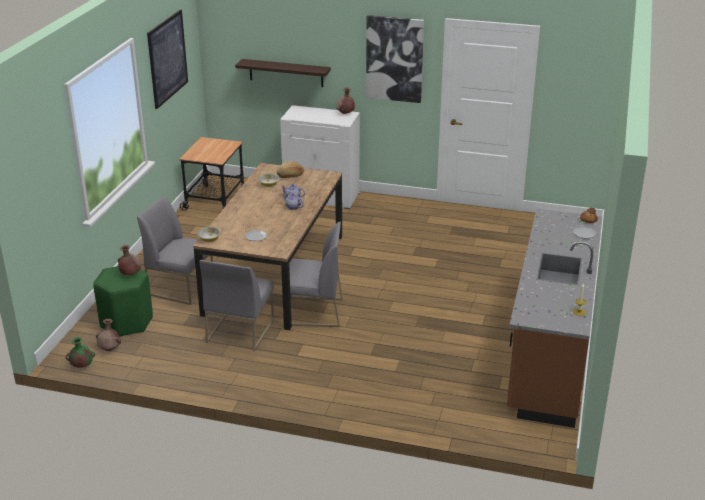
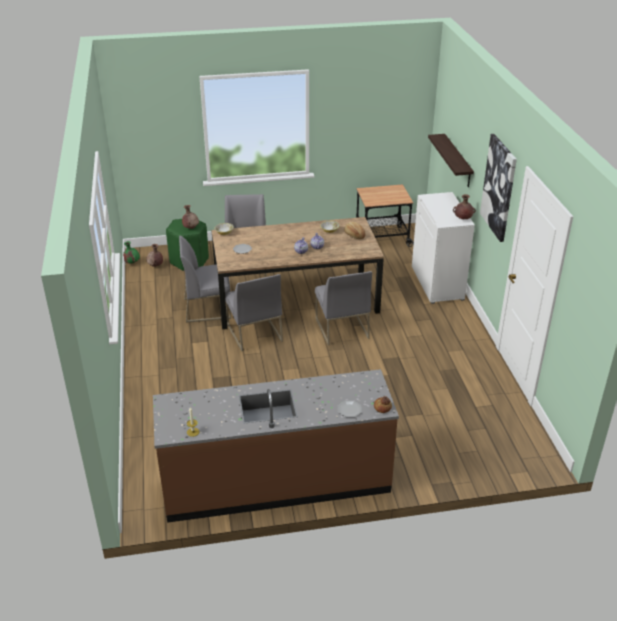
camera: 65 degrees right, 5 degrees up
picture [147,10,188,109] -> none
none -> grey chair [315,271,372,345]

